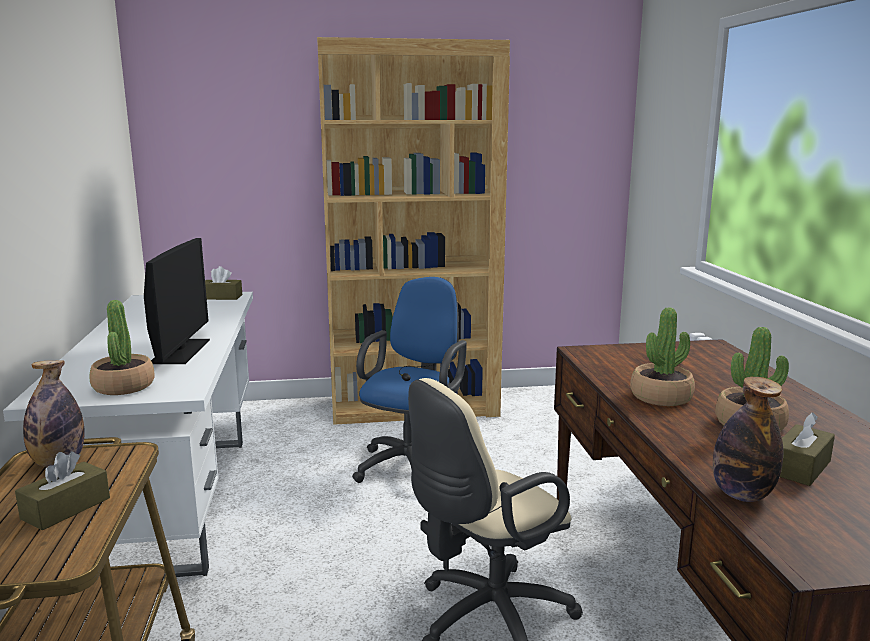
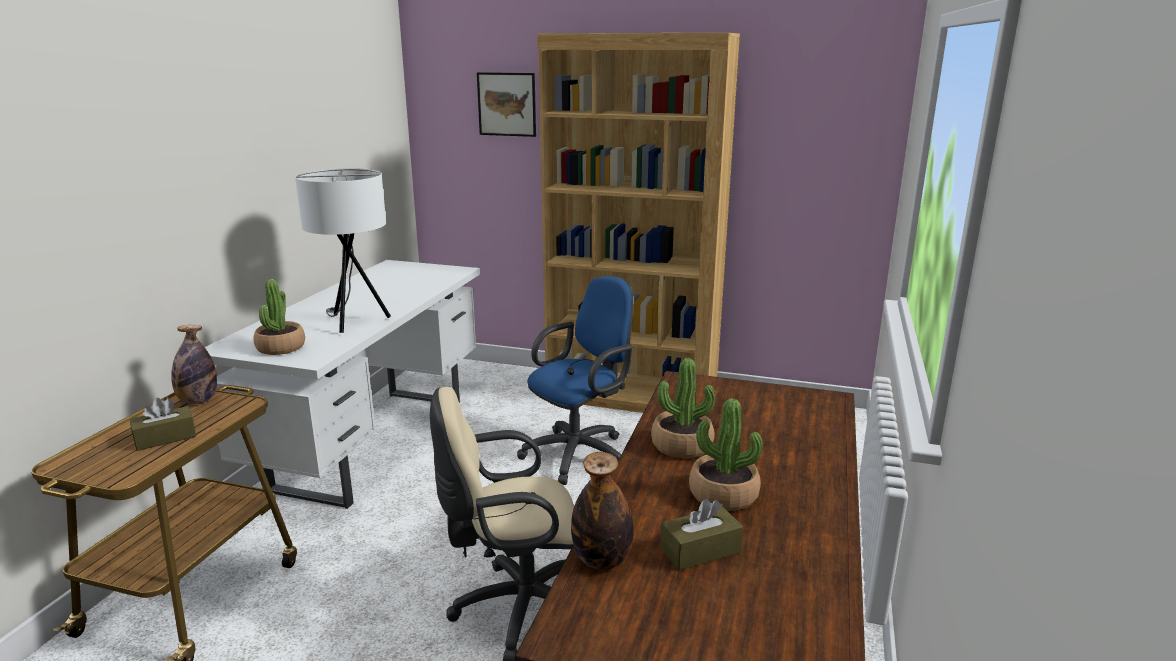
camera: 25 degrees right, 5 degrees up
monitor [144,238,210,364] -> white table lamp [295,168,391,333]
brown tissue box [205,266,242,300] -> none
none -> picture [477,72,536,137]

